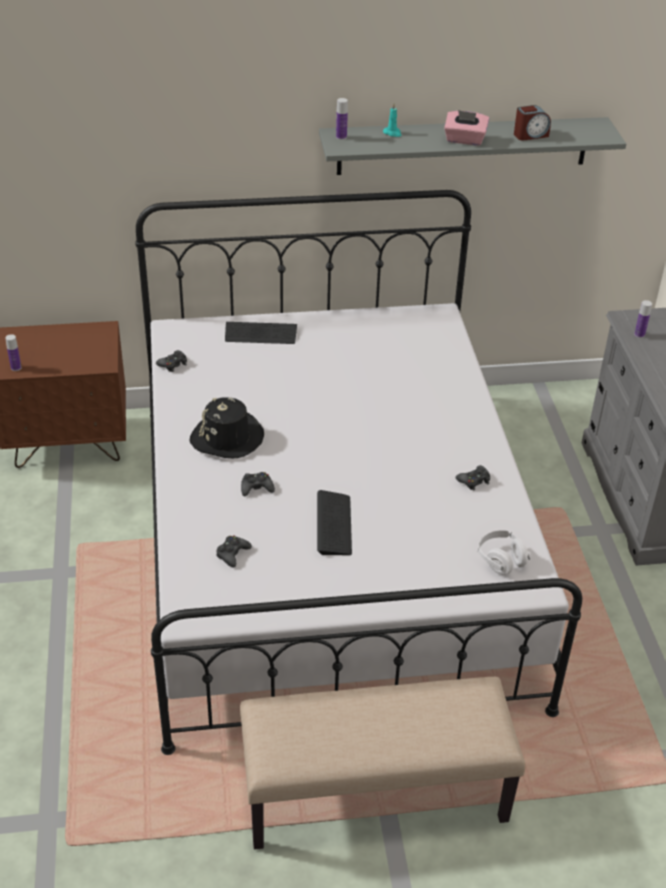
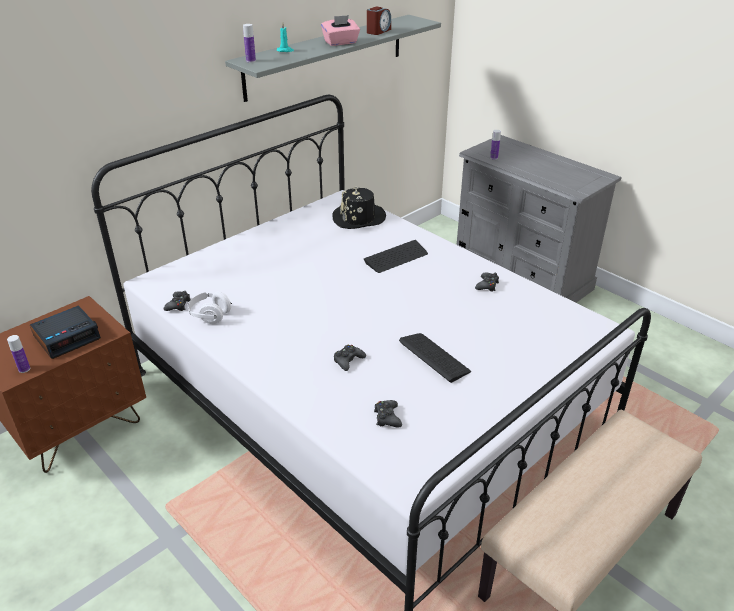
camera: 35 degrees left, 5 degrees down
black hat [190,397,264,458] -> black hat moved to [333,187,386,229]
keyboard [225,322,297,344] -> keyboard moved to [364,240,428,273]
white headphones [478,530,530,575] -> white headphones moved to [187,292,232,324]
none -> alarm clock [30,305,101,359]

